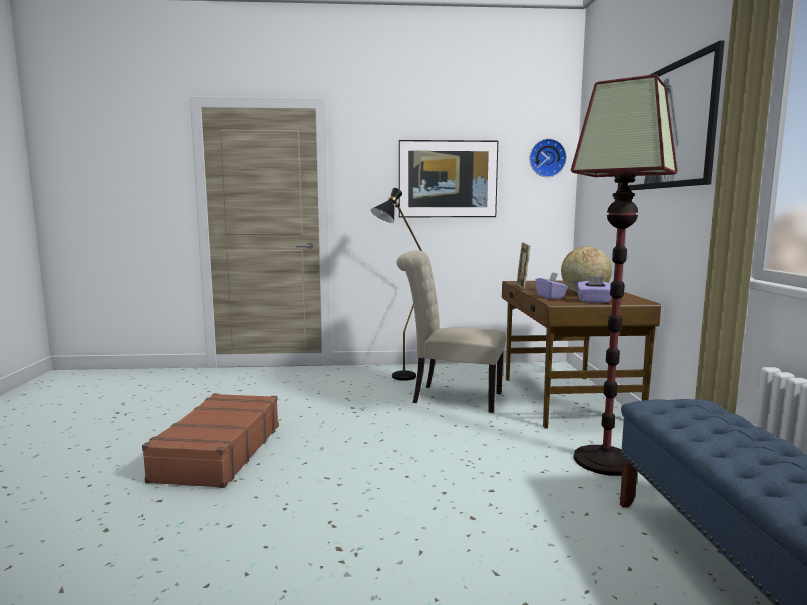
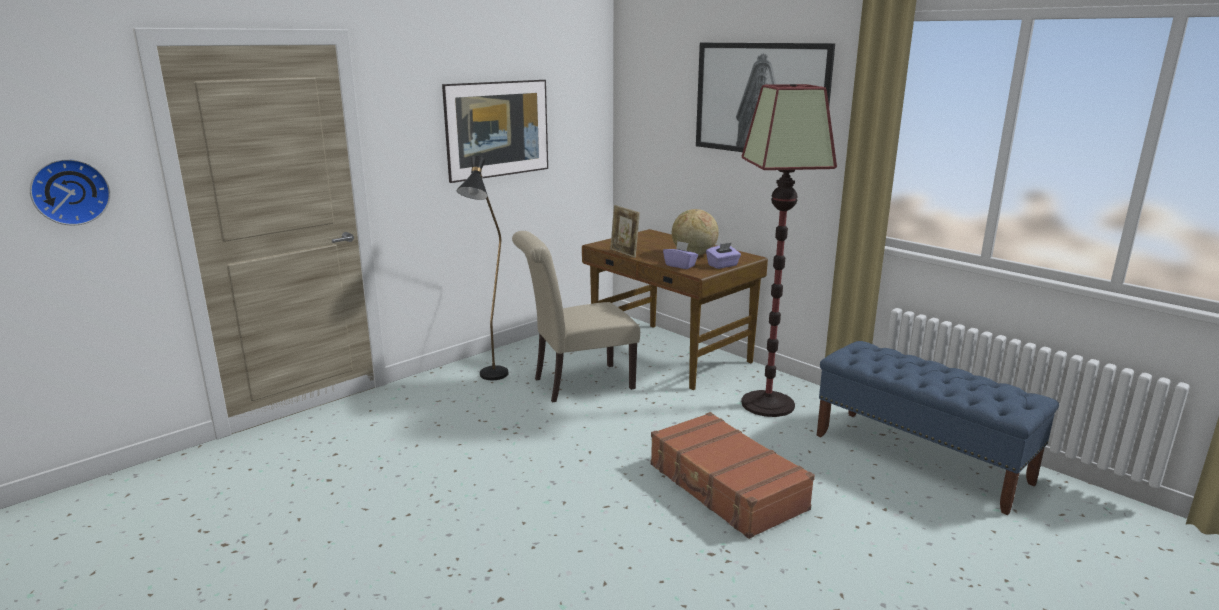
camera: 40 degrees left, 10 degrees up
brown suitcase [142,393,279,488] -> brown suitcase moved to [651,412,815,539]
wall clock [530,139,567,177] -> wall clock moved to [30,159,111,226]

